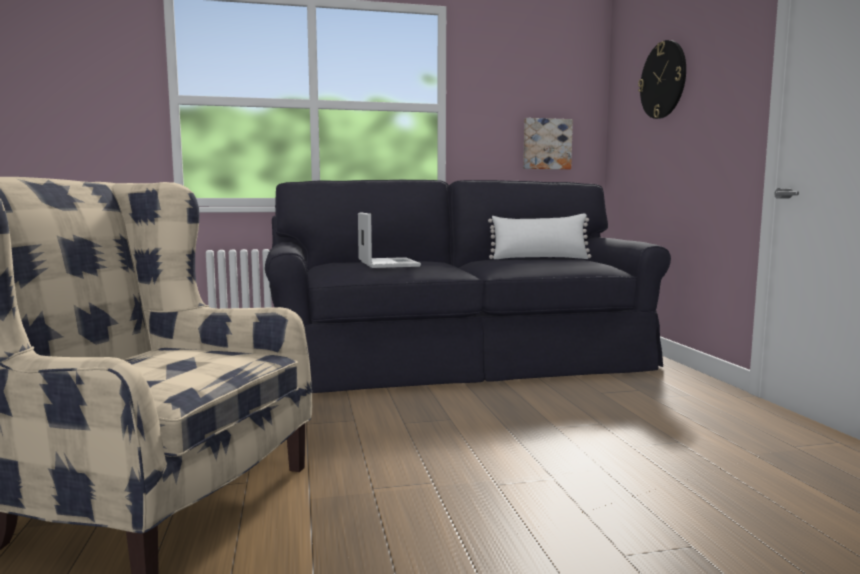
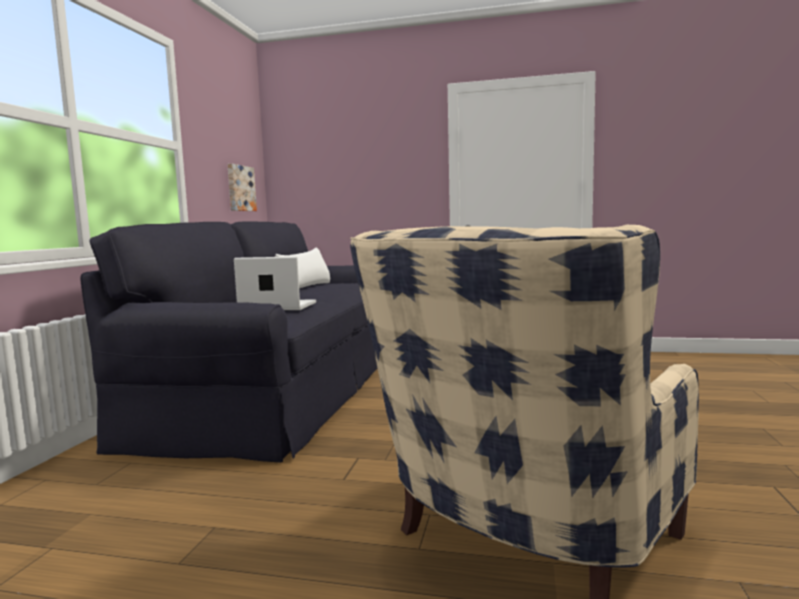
camera: 65 degrees left, 0 degrees up
wall clock [638,40,686,119] -> none

